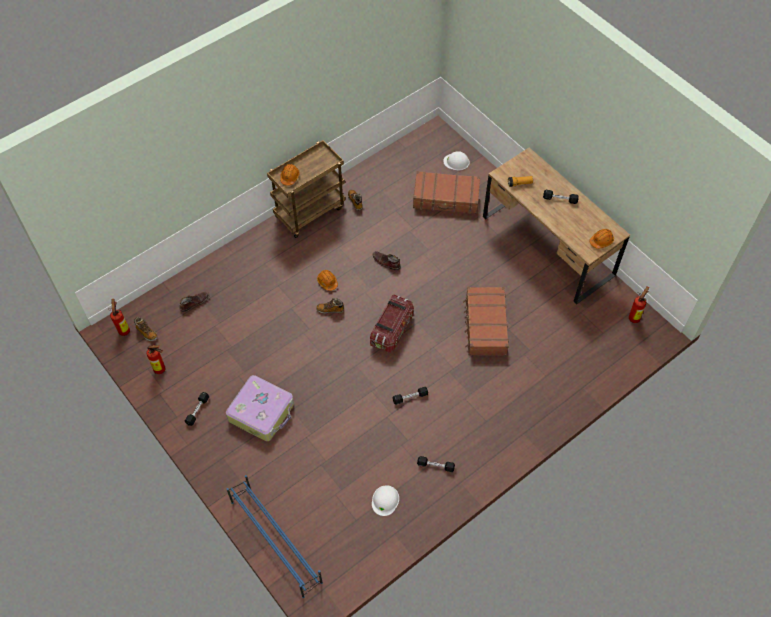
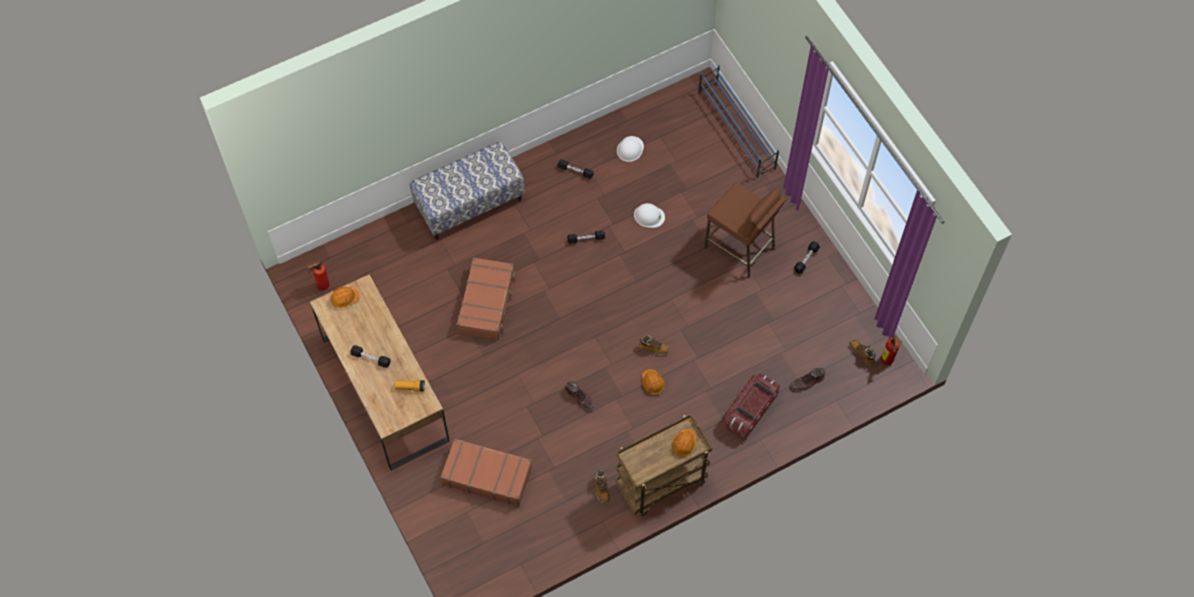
camera: 170 degrees left, 5 degrees up
fire extinguisher [146,344,165,374] -> none
suitcase [226,375,294,441] -> brown stool [704,182,786,278]
storage box [370,294,414,353] -> storage box moved to [724,373,780,440]
white hard hat [443,151,470,171] -> white hard hat moved to [634,203,665,228]
none -> bench [410,141,525,240]

